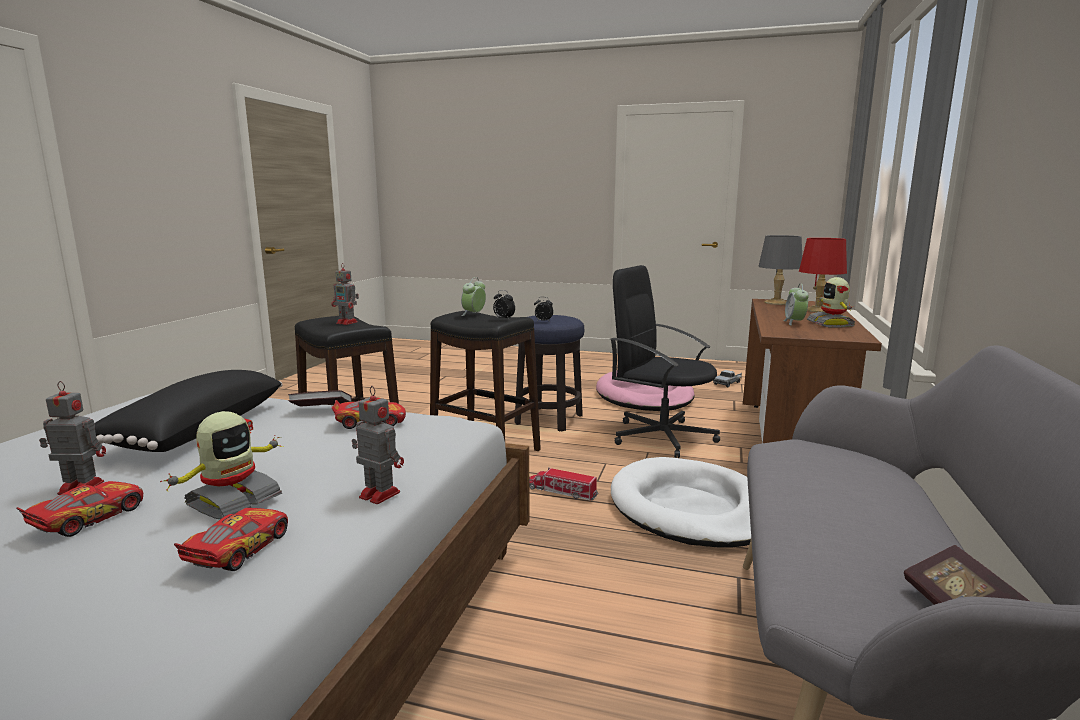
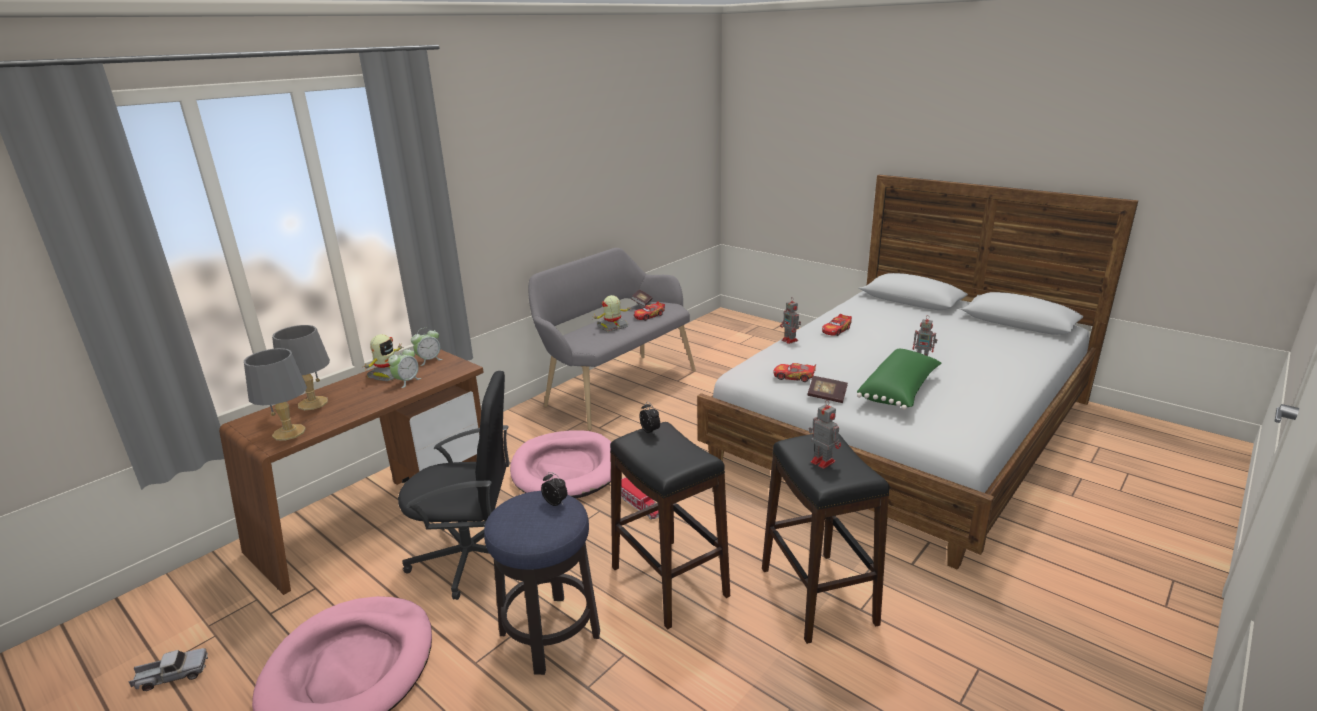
camera: 155 degrees left, 10 degrees up
toy car [17,481,143,537] -> toy car moved to [634,301,665,321]
black pillow [95,370,283,452] -> green pillow [857,349,942,410]
toy robot [160,411,283,519] -> toy robot moved to [593,295,631,332]
alarm clock [461,277,486,316] -> alarm clock moved to [411,328,443,366]
black office chair [610,265,720,458] -> black office chair turned 60 degrees counterclockwise [398,371,510,600]
white dog bed [611,457,751,548] -> pink dog bed [510,430,611,498]
red table lamp [799,238,847,312] -> grey table lamp [272,325,330,410]

